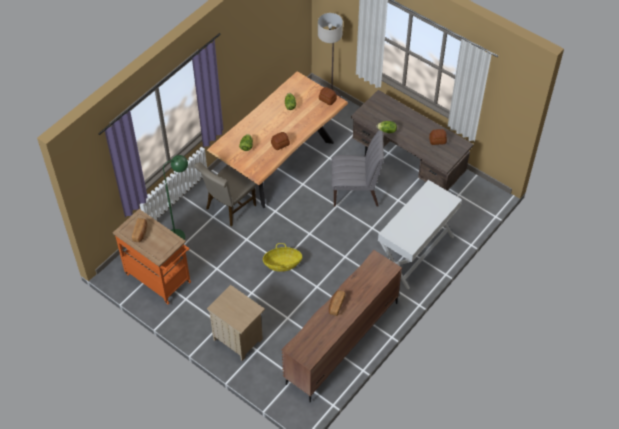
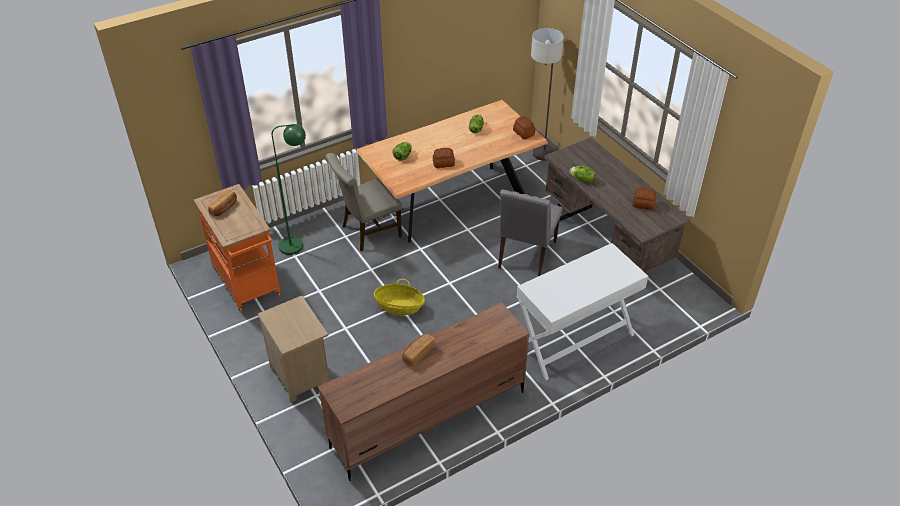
camera: 20 degrees right, 10 degrees down
grey chair [331,130,384,206] -> grey chair turned 90 degrees clockwise [498,189,563,276]

